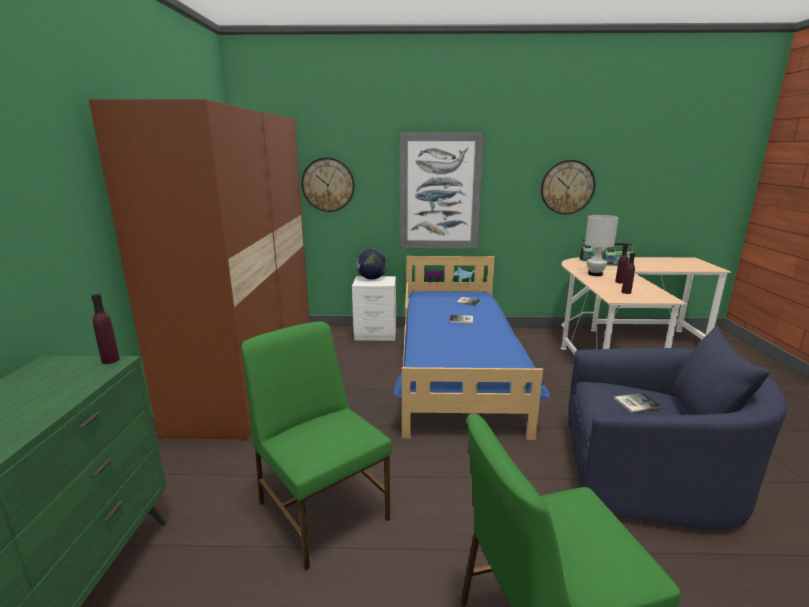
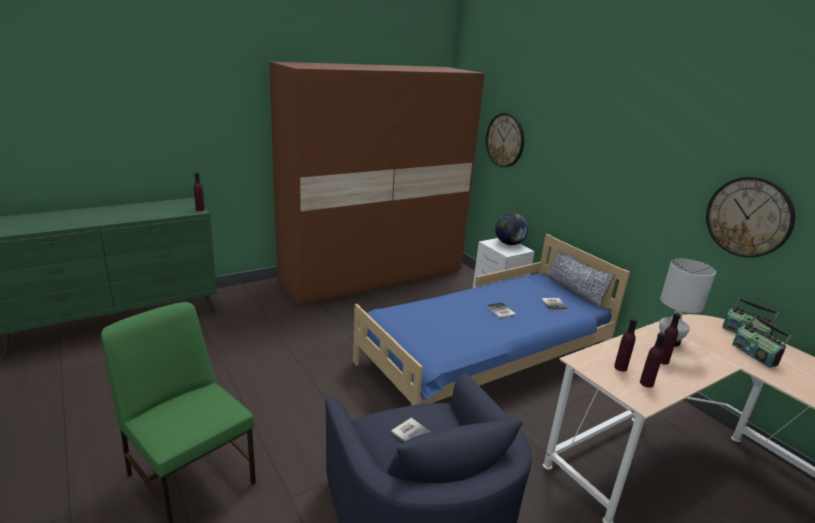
camera: 55 degrees right, 5 degrees up
green chair [241,321,392,570] -> none
picture [400,132,484,248] -> none
none -> pillow [545,250,616,308]
none -> purple bottle [640,332,665,388]

